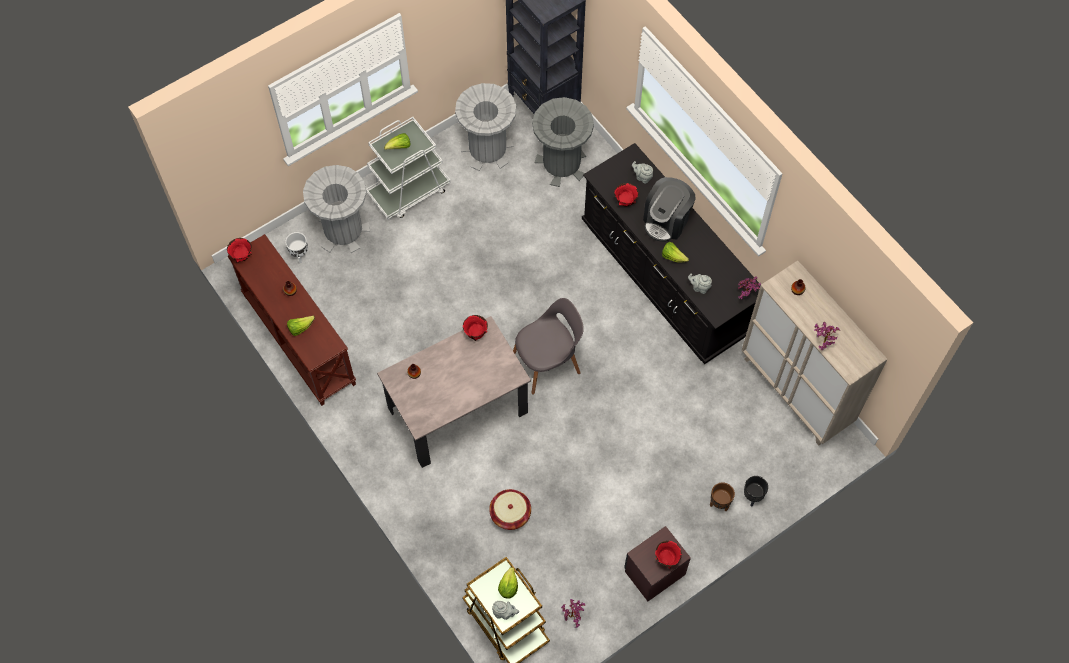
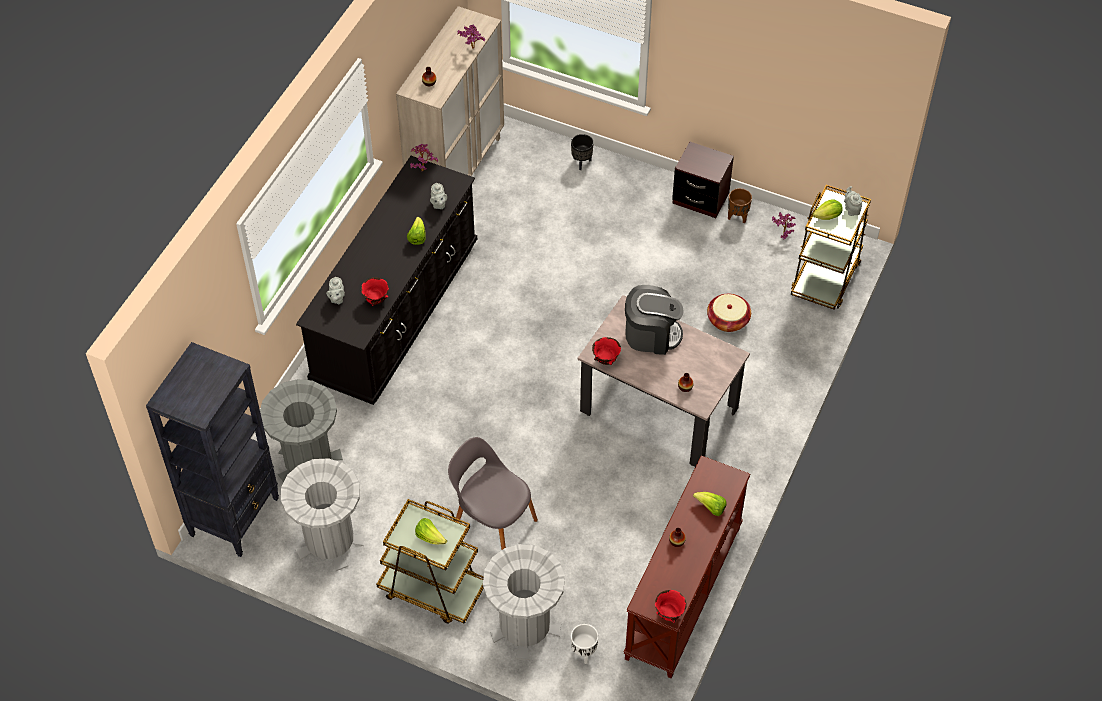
camera: 120 degrees left, 10 degrees down
white cart [366,117,451,219] -> brown cart [376,499,484,624]
grey chair [513,298,584,395] -> grey chair moved to [448,437,538,550]
coffee machine [643,177,696,242] -> coffee machine moved to [625,285,684,355]
red bowl [655,541,682,568] -> none
brown planter [710,482,735,511] -> brown planter moved to [728,188,752,223]

